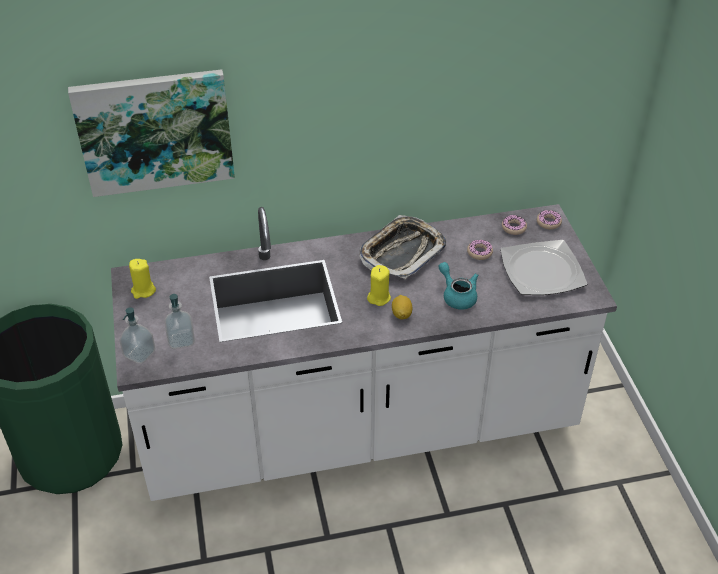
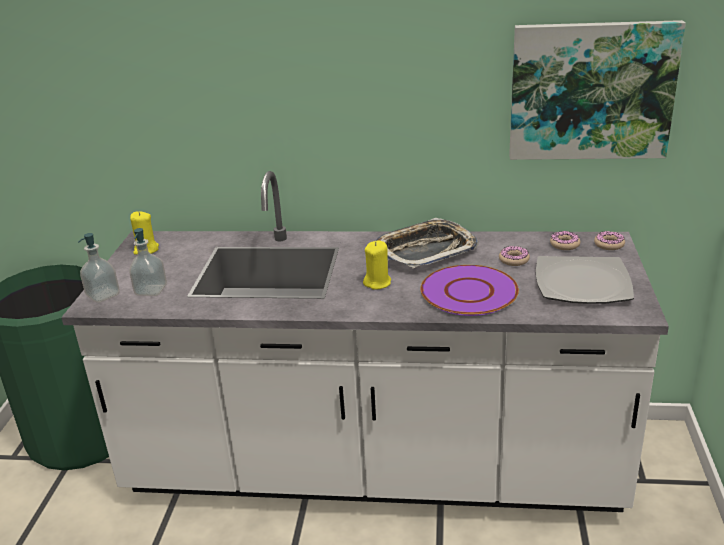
camera: 20 degrees right, 15 degrees down
picture [68,69,235,197] -> picture moved to [509,20,686,160]
lemon [392,295,412,319] -> none
turquoise teapot [439,262,478,310] -> purple plate [421,265,519,316]

